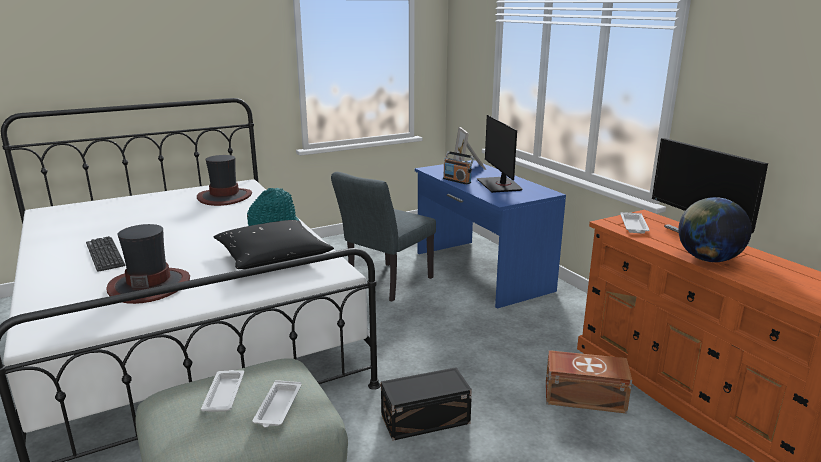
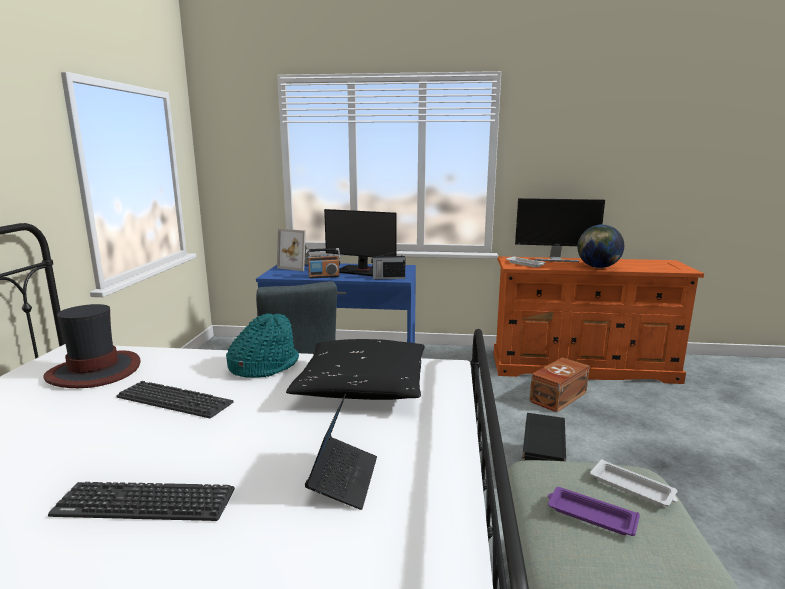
camera: 55 degrees left, 5 degrees down
hat [106,224,190,304] -> laptop [305,394,377,510]
white tray [201,370,244,412] -> purple tray [548,487,640,536]
none -> keyboard [116,381,234,418]
none -> radio [371,250,405,280]

